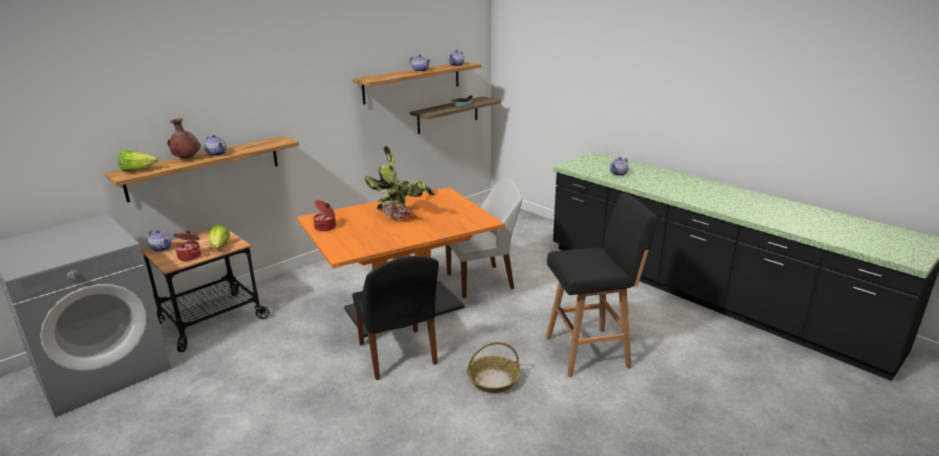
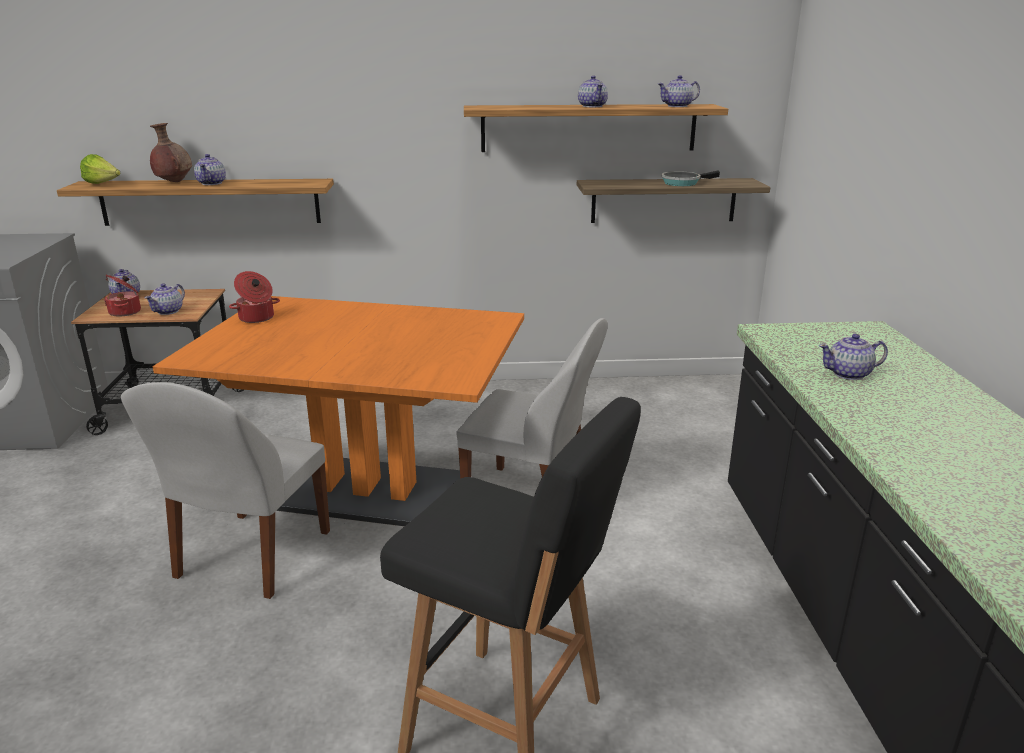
camera: 40 degrees right, 0 degrees up
lettuce [209,225,230,248] -> teapot [145,283,185,315]
black chair [352,256,439,380] -> white chair [121,382,330,599]
potted plant [364,146,435,220] -> none
basket [467,342,520,393] -> none

